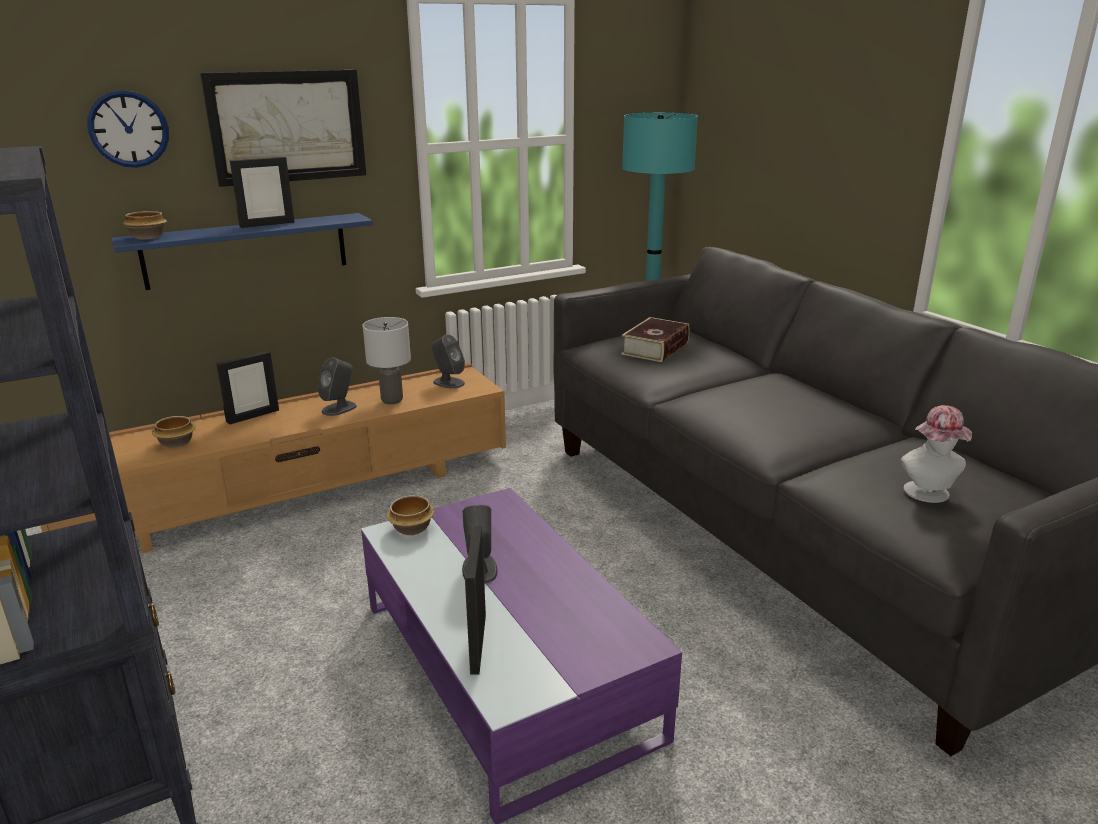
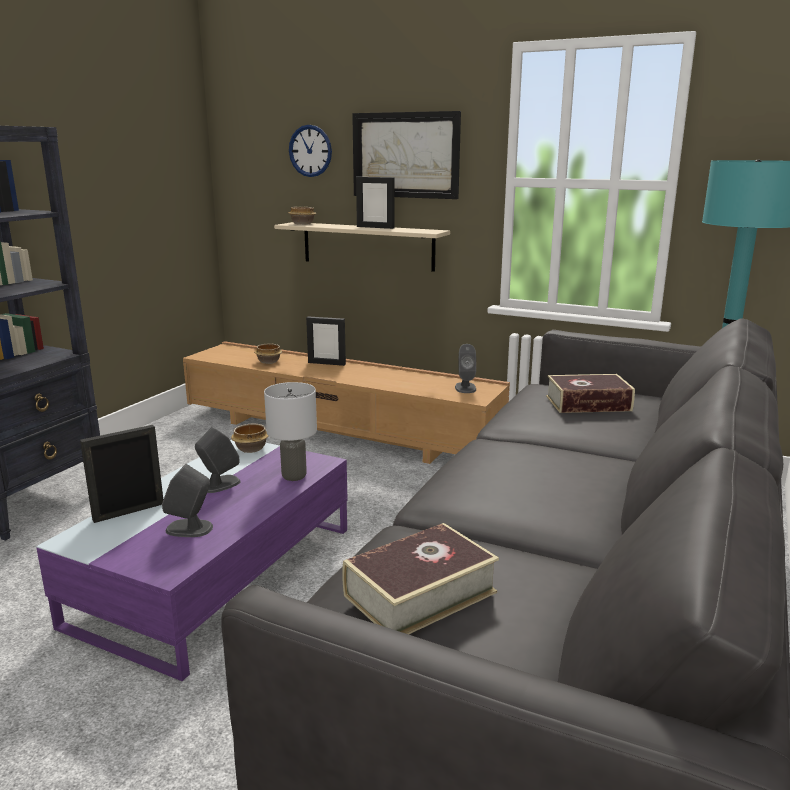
camera: 55 degrees right, 5 degrees down
blue shelf [111,213,373,290] -> beige shelf [274,222,450,272]
grey speaker [317,357,357,416] -> grey speaker moved to [162,464,213,537]
white table lamp [363,317,411,404] -> white table lamp moved to [264,382,317,481]
hat [900,405,972,503] -> book [342,523,499,634]

